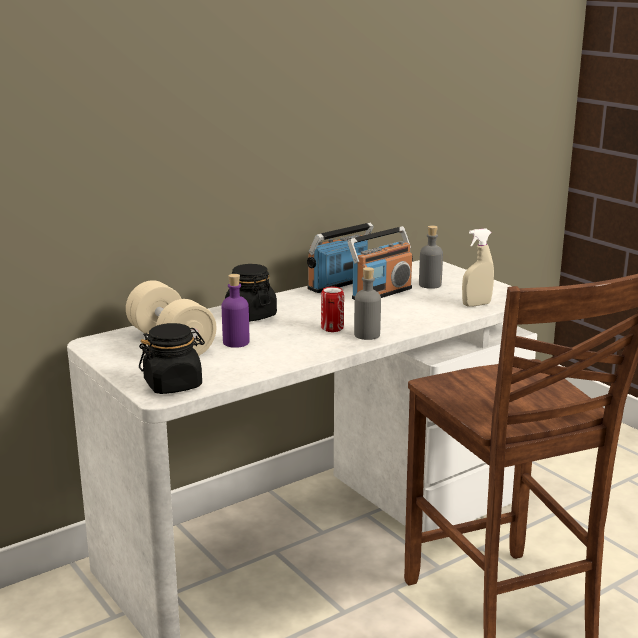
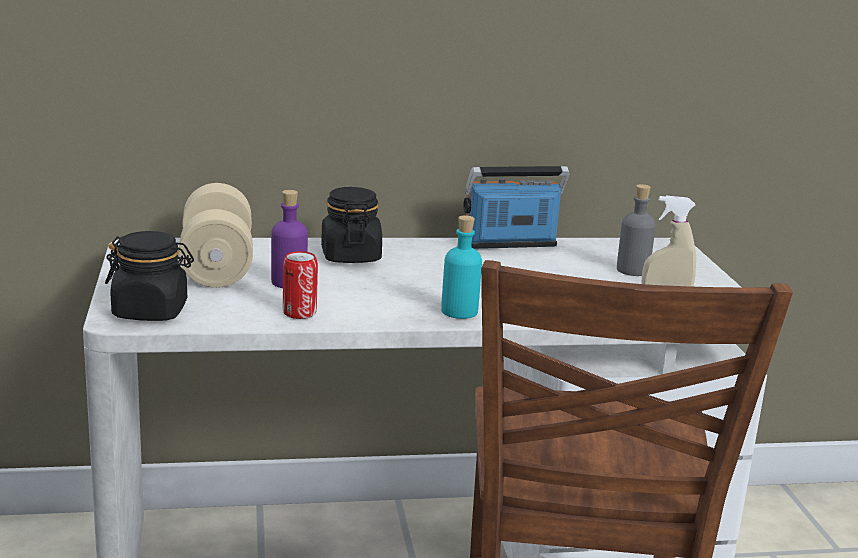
camera: 25 degrees right, 0 degrees up
can [321,287,344,332] -> can moved to [283,251,318,319]
radio [348,226,413,300] -> none
grey bottle [354,267,381,340] -> turquoise bottle [441,215,482,319]

